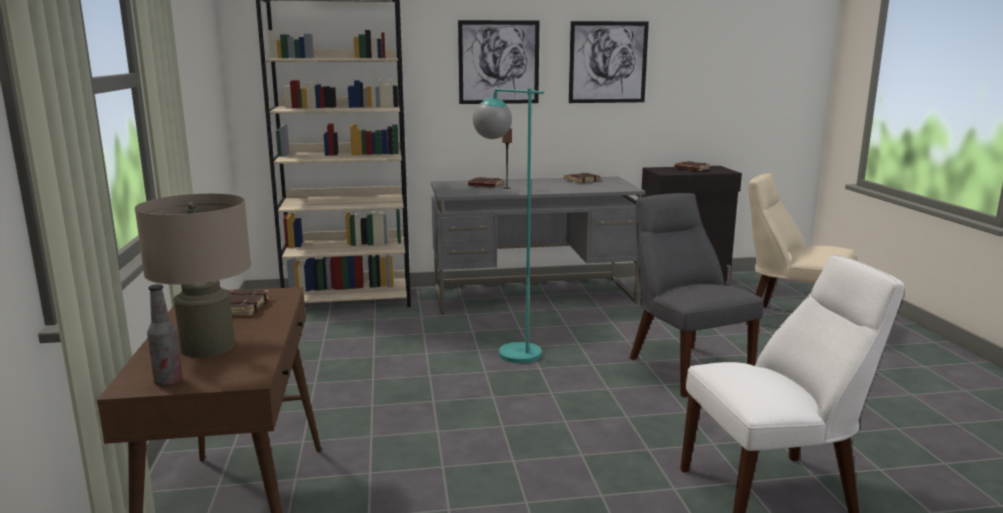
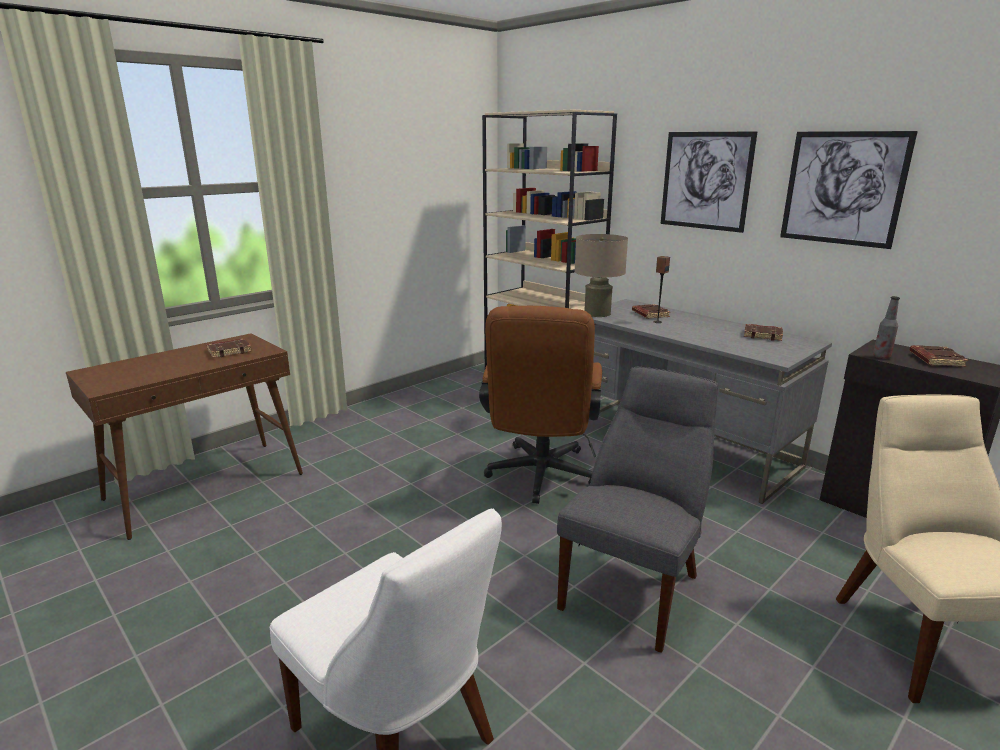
camera: 55 degrees right, 5 degrees up
beige table lamp [135,194,251,358] -> beige table lamp moved to [575,234,628,317]
bottle [147,284,183,387] -> bottle moved to [873,296,900,359]
turquoise floor lamp [473,88,544,363] -> brown office chair [479,306,602,504]

